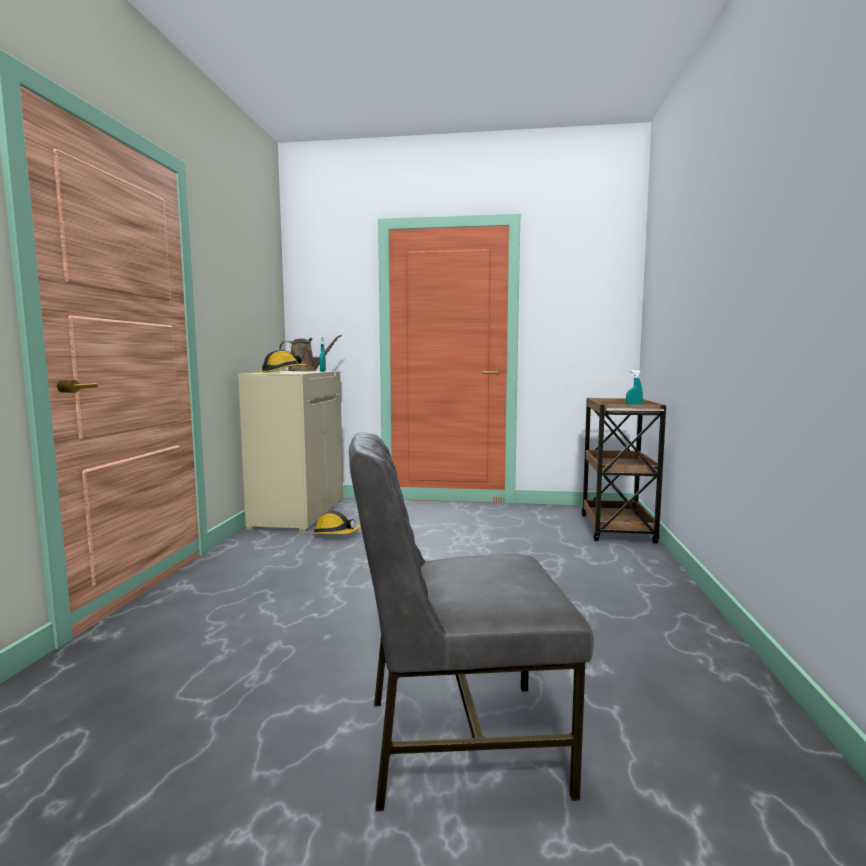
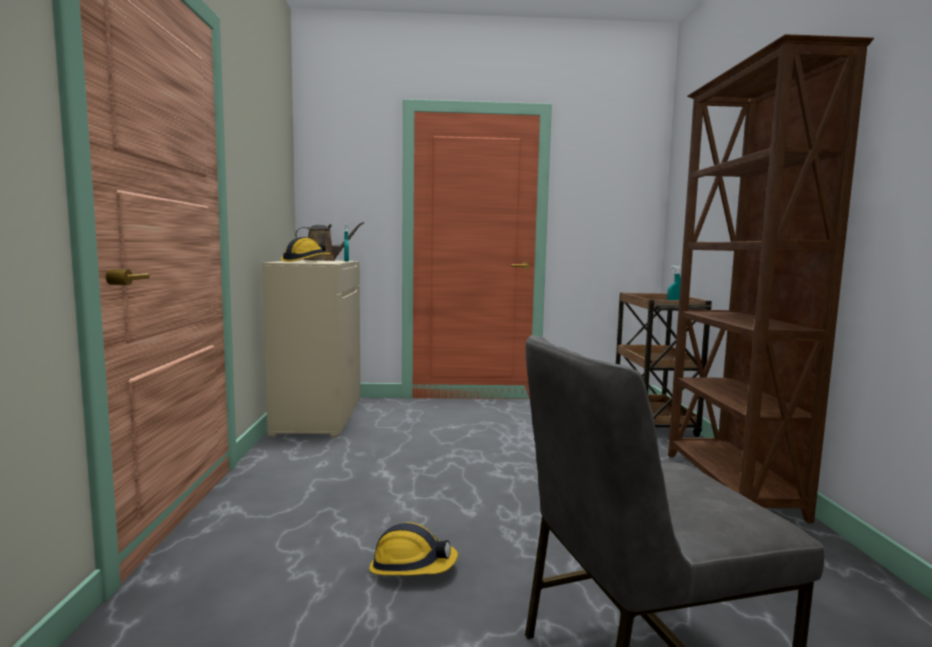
camera: 10 degrees left, 0 degrees up
hard hat [313,511,361,534] -> hard hat moved to [369,522,458,576]
none -> brown bookcase [668,34,874,523]

